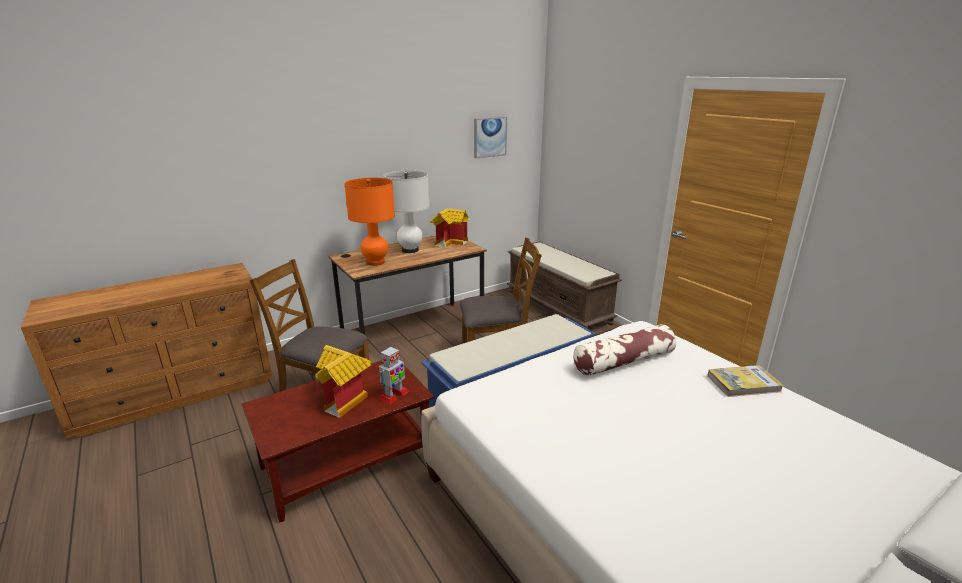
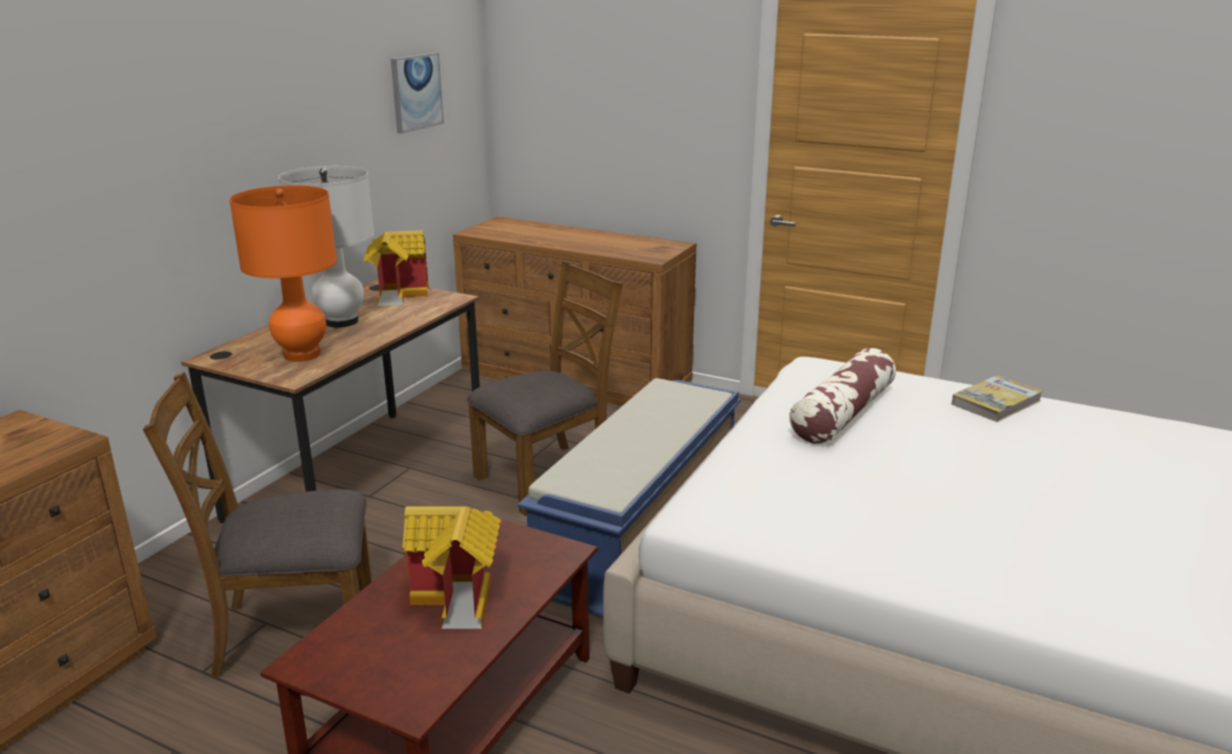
camera: 30 degrees left, 0 degrees up
toy robot [379,345,409,404] -> none
brown bench [507,241,622,329] -> brown dresser [453,216,696,406]

